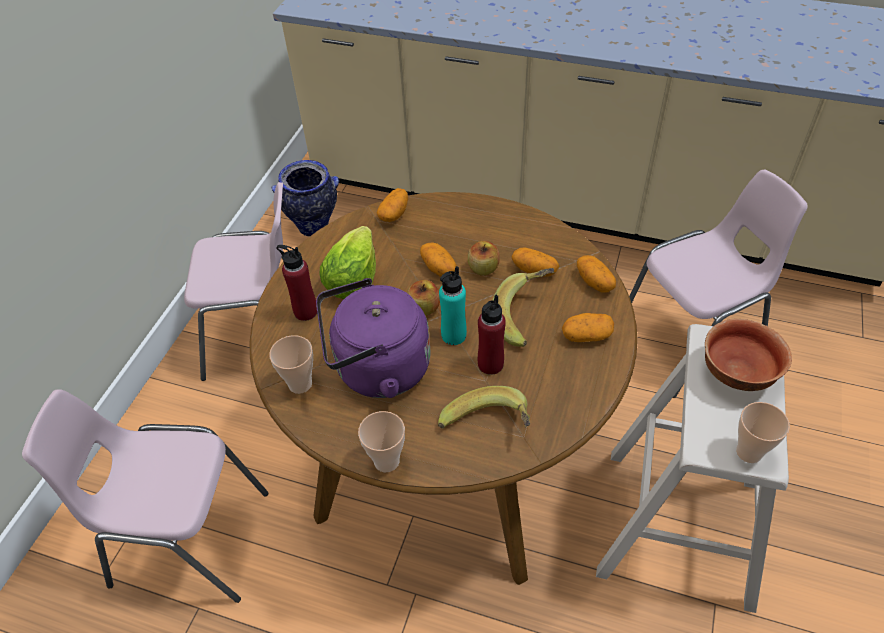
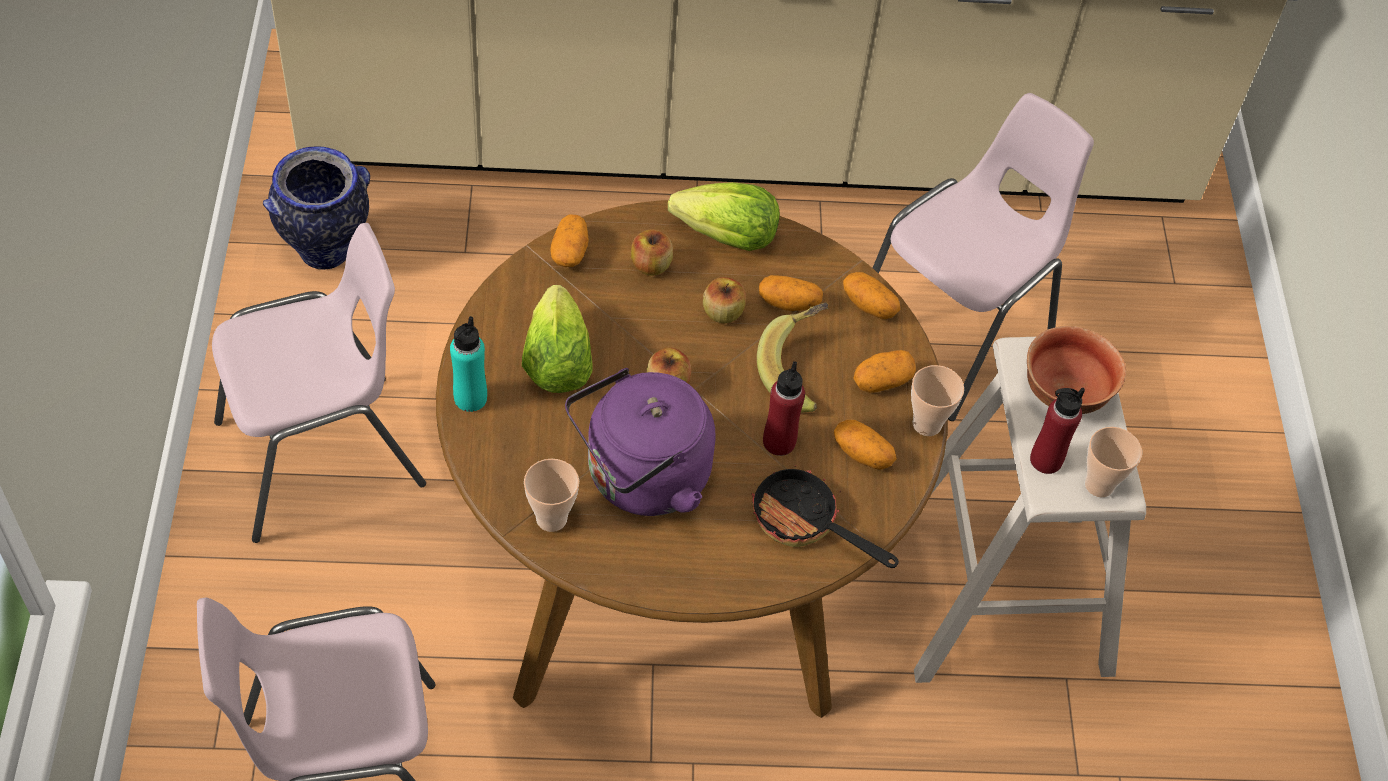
camera: 25 degrees left, 5 degrees up
red bottle [276,245,317,321] -> red bottle moved to [1030,388,1085,474]
cup [358,411,405,472] -> cup moved to [911,365,964,436]
potato [420,242,457,277] -> potato moved to [834,420,897,470]
banana [438,386,530,429] -> frying pan [751,465,899,568]
turquoise bottle [439,266,467,345] -> turquoise bottle moved to [450,316,487,412]
none -> apple [631,229,673,276]
none -> lettuce [668,182,780,251]

